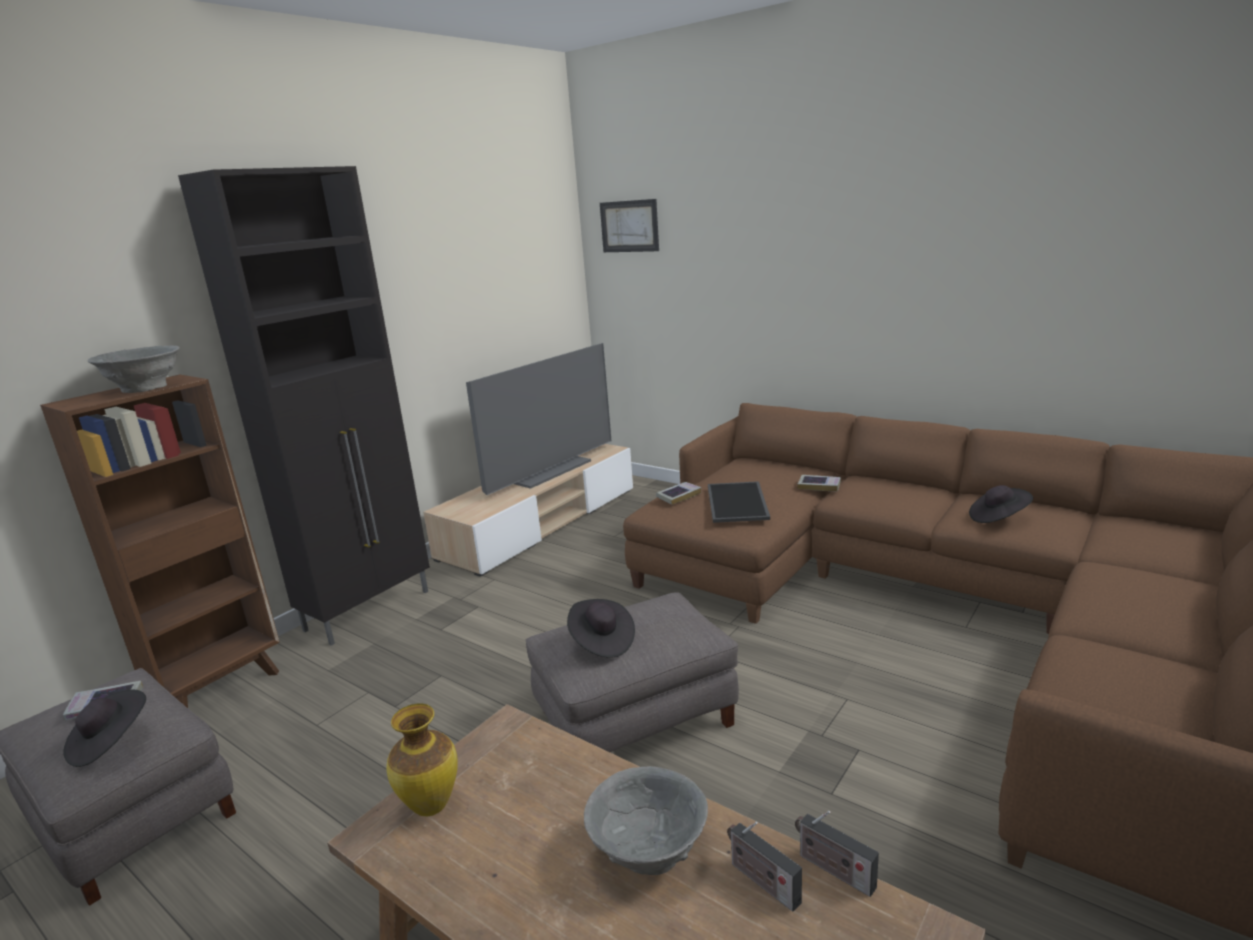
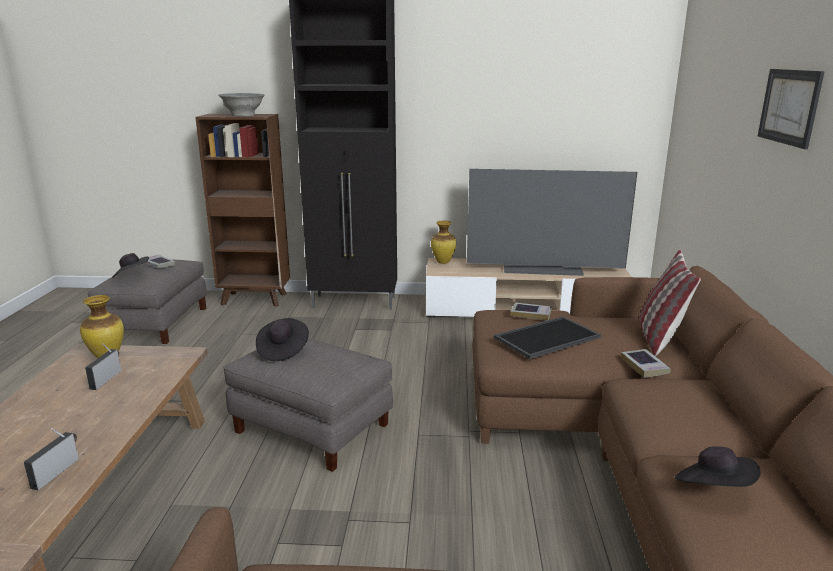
camera: 55 degrees right, 0 degrees up
grey bowl [584,766,708,875] -> none
picture [600,199,659,252] -> picture moved to [758,69,825,149]
radio [795,811,879,897] -> radio moved to [85,343,121,390]
none -> vase [431,221,456,264]
none -> pillow [639,250,701,356]

